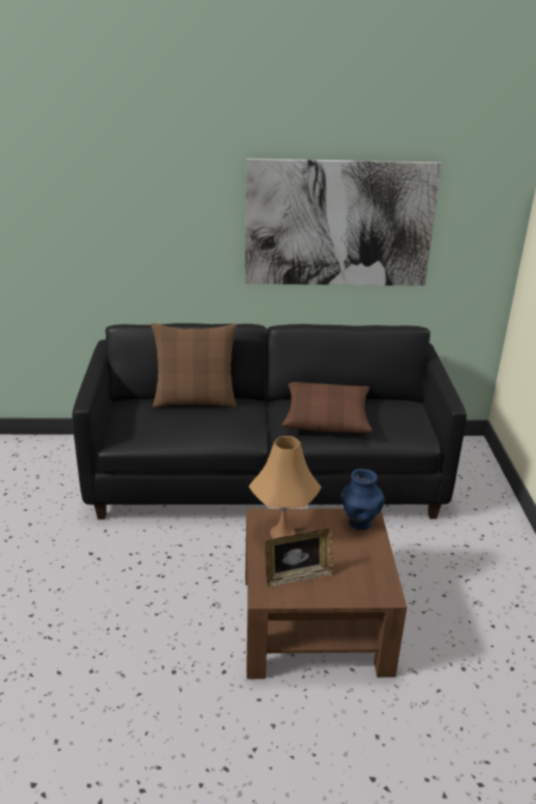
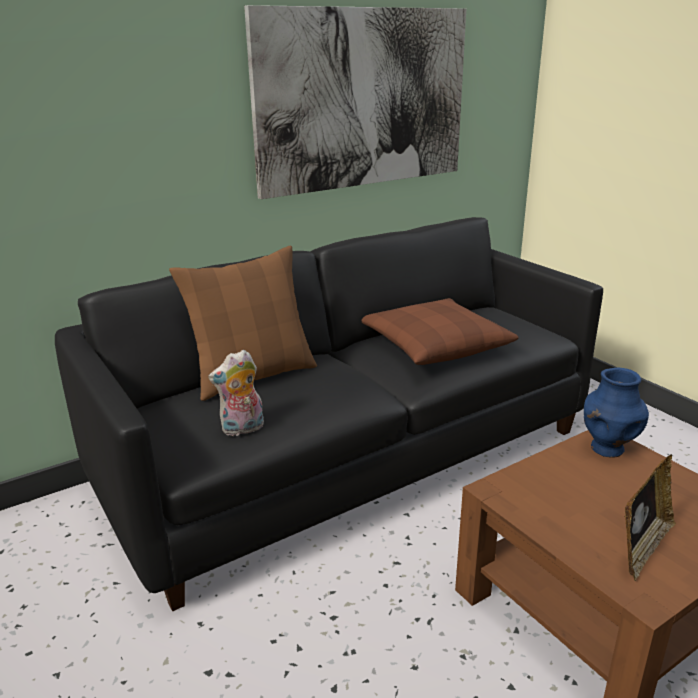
camera: 30 degrees left, 5 degrees down
orange table lamp [249,436,321,539] -> none
none -> plush toy [208,350,264,436]

